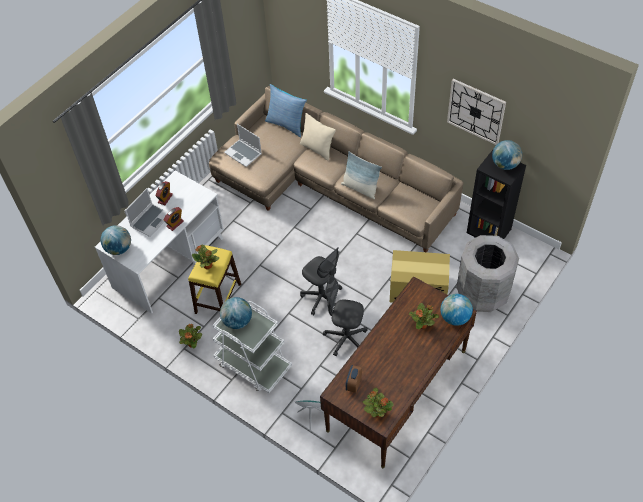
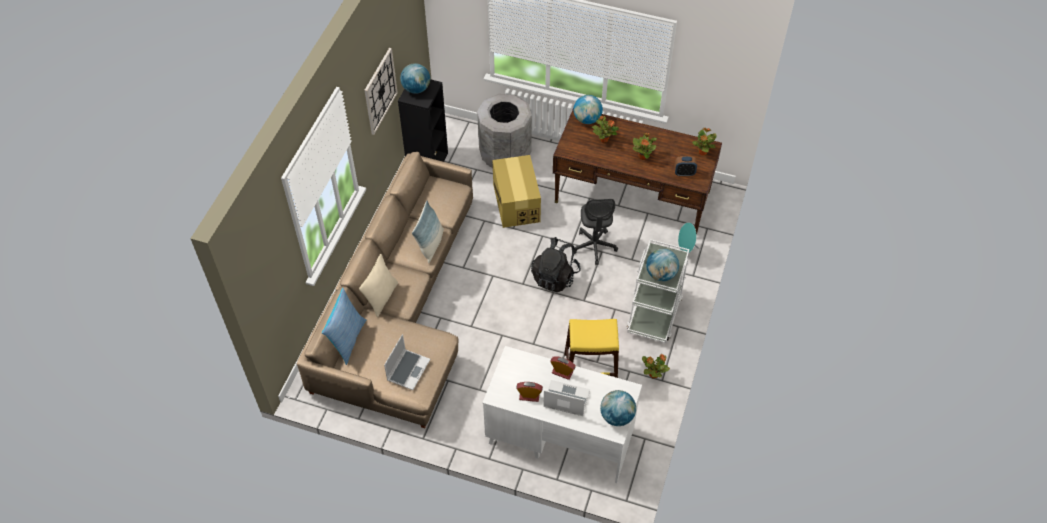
camera: 110 degrees left, 0 degrees up
potted plant [192,245,219,269] -> potted plant moved to [633,133,657,160]
grey office chair [300,247,342,315] -> black backpack [531,237,581,292]

